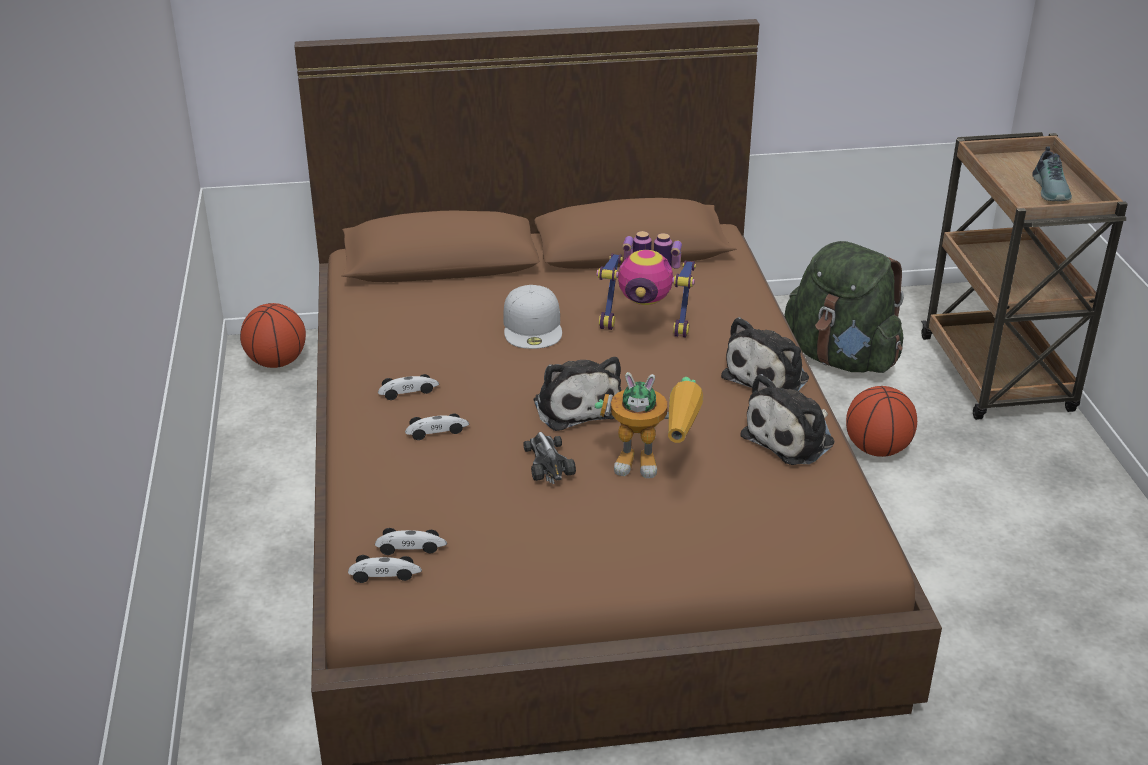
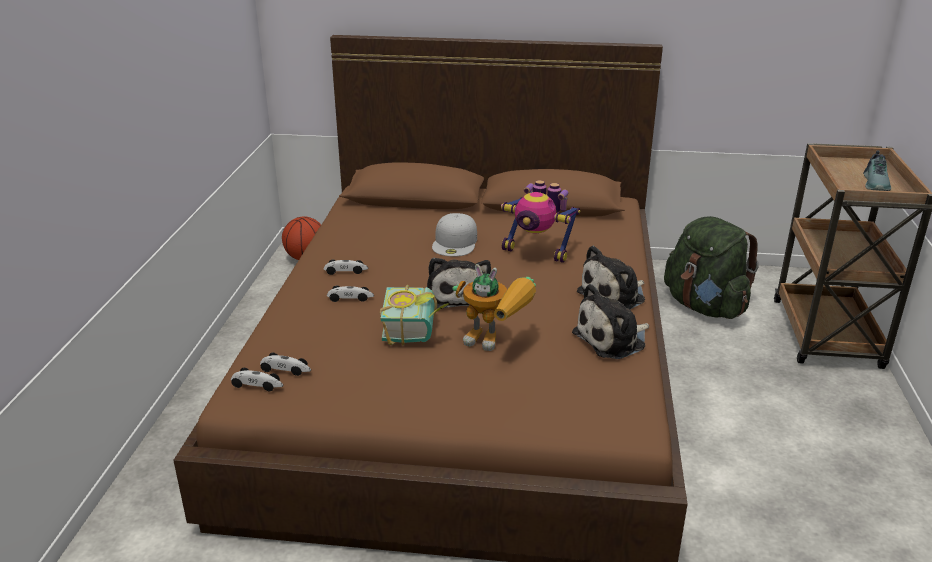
camera: 15 degrees right, 5 degrees down
toy car [523,432,576,484] -> book [380,285,449,345]
basketball [846,386,917,457] -> none

